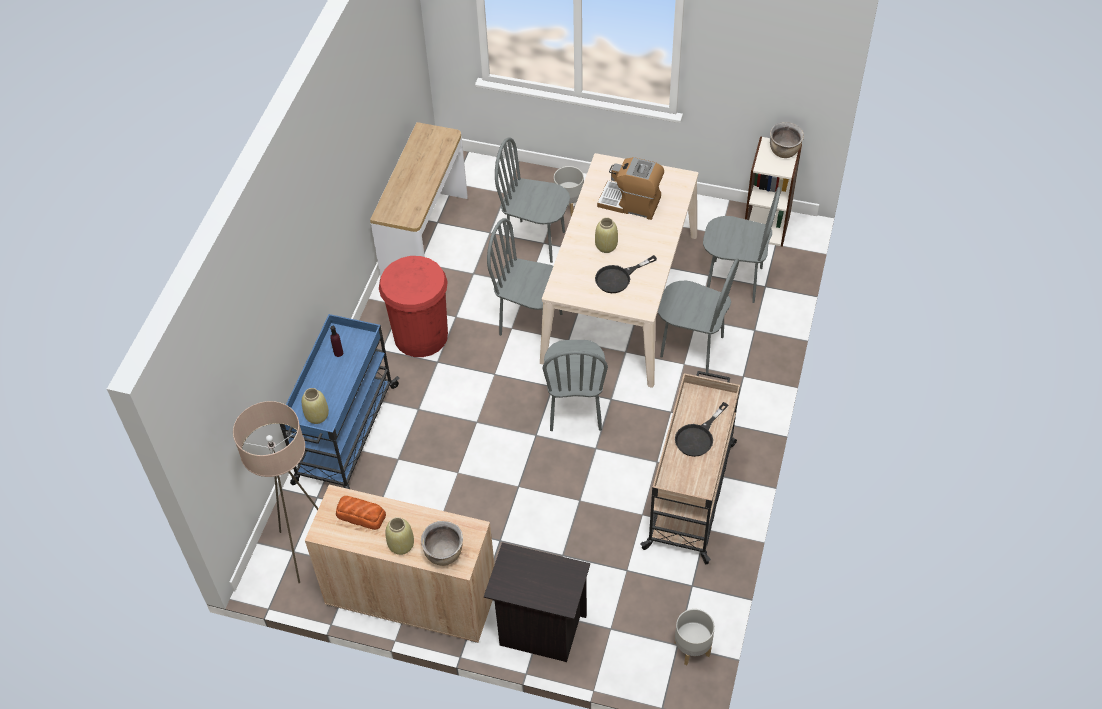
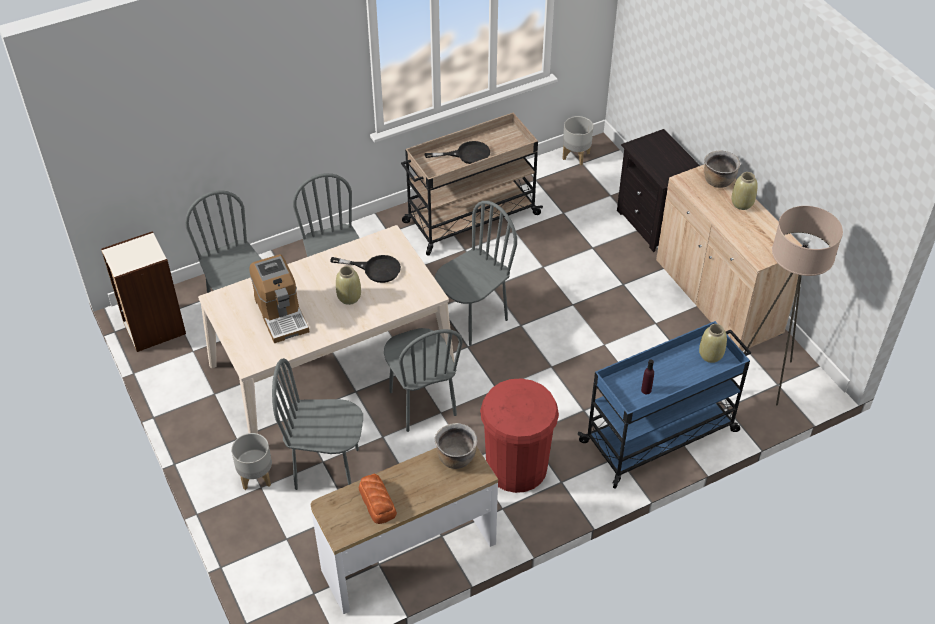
camera: 135 degrees left, 5 degrees down
bread [336,496,386,530] -> bread moved to [359,473,397,524]
grey chair [495,137,570,263] -> grey chair turned 120 degrees clockwise [272,358,363,490]
brown cooking pot [770,122,804,158] -> brown cooking pot moved to [434,423,478,469]

